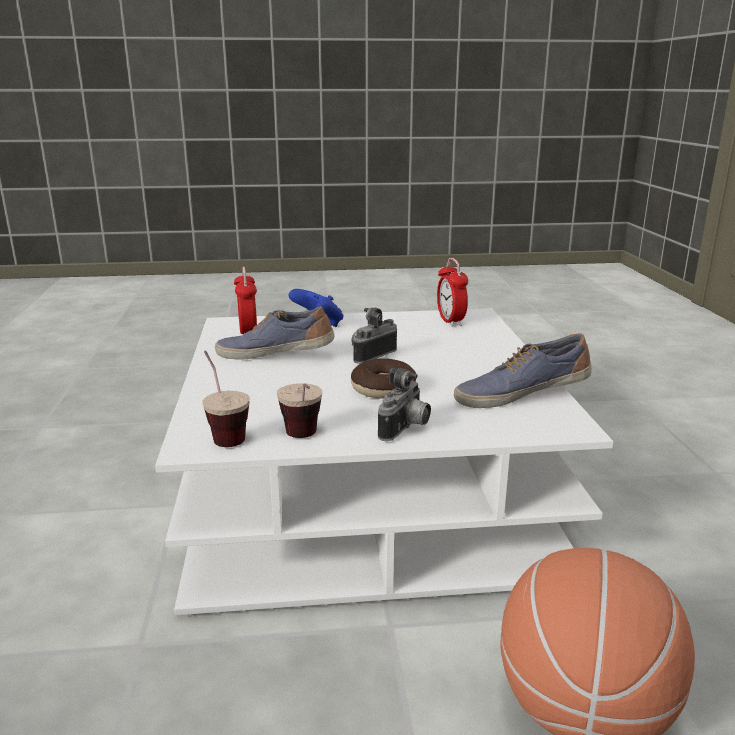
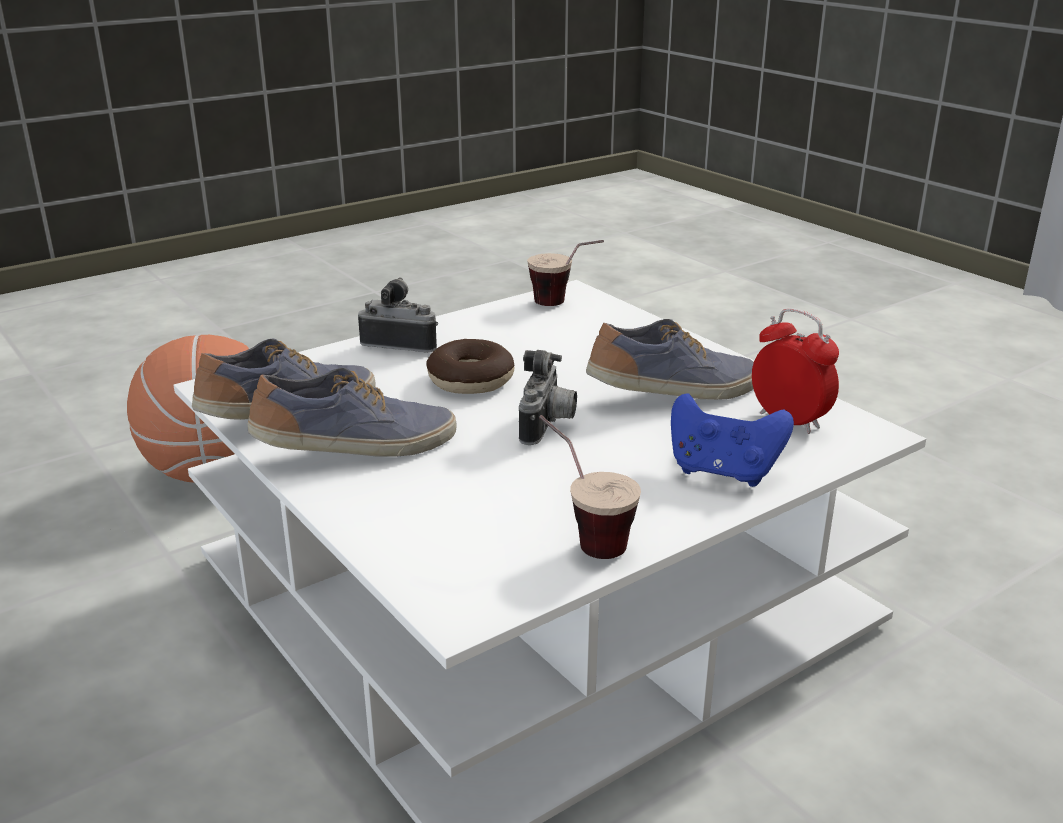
camera: 150 degrees right, 5 degrees up
cup [277,383,322,438] -> cup moved to [539,415,641,559]
camera [378,368,431,441] -> camera turned 105 degrees clockwise [358,277,438,353]
alarm clock [437,258,468,327] -> none
none -> shoe [248,368,457,457]

